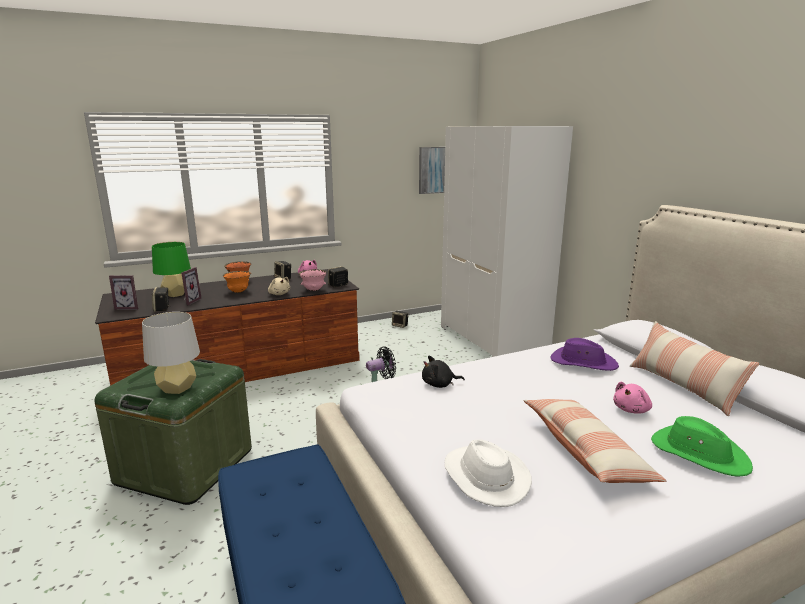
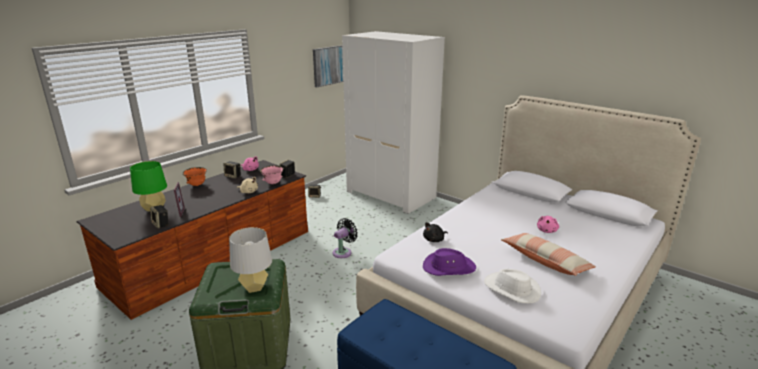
camera: 25 degrees left, 5 degrees up
picture frame [109,275,138,310] -> none
orange bowl [223,271,251,293] -> none
purple hat [550,338,619,371] -> purple hat moved to [423,248,476,276]
pillow [630,321,760,416] -> none
green hat [651,416,753,477] -> none

